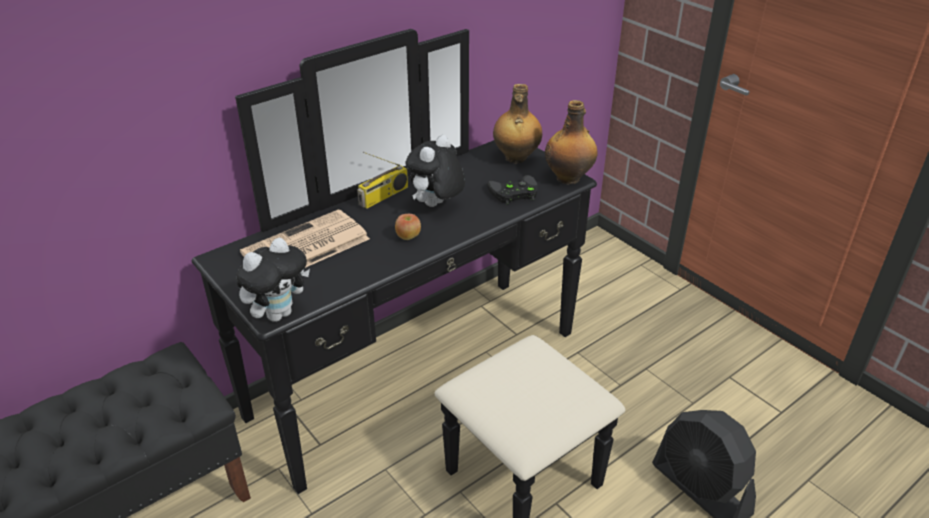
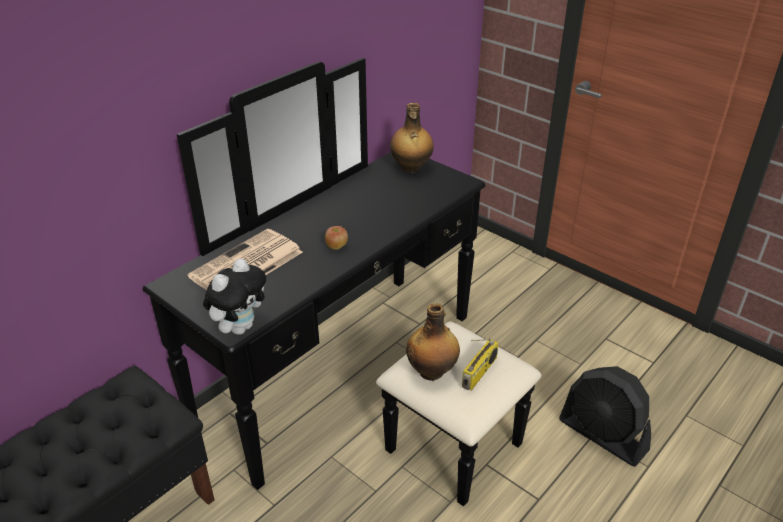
camera: 10 degrees left, 0 degrees up
radio [357,152,408,209] -> radio moved to [462,338,499,391]
plush toy [405,135,465,207] -> none
black game controller [487,175,538,205] -> none
bottle [545,100,598,185] -> bottle moved to [406,303,460,381]

